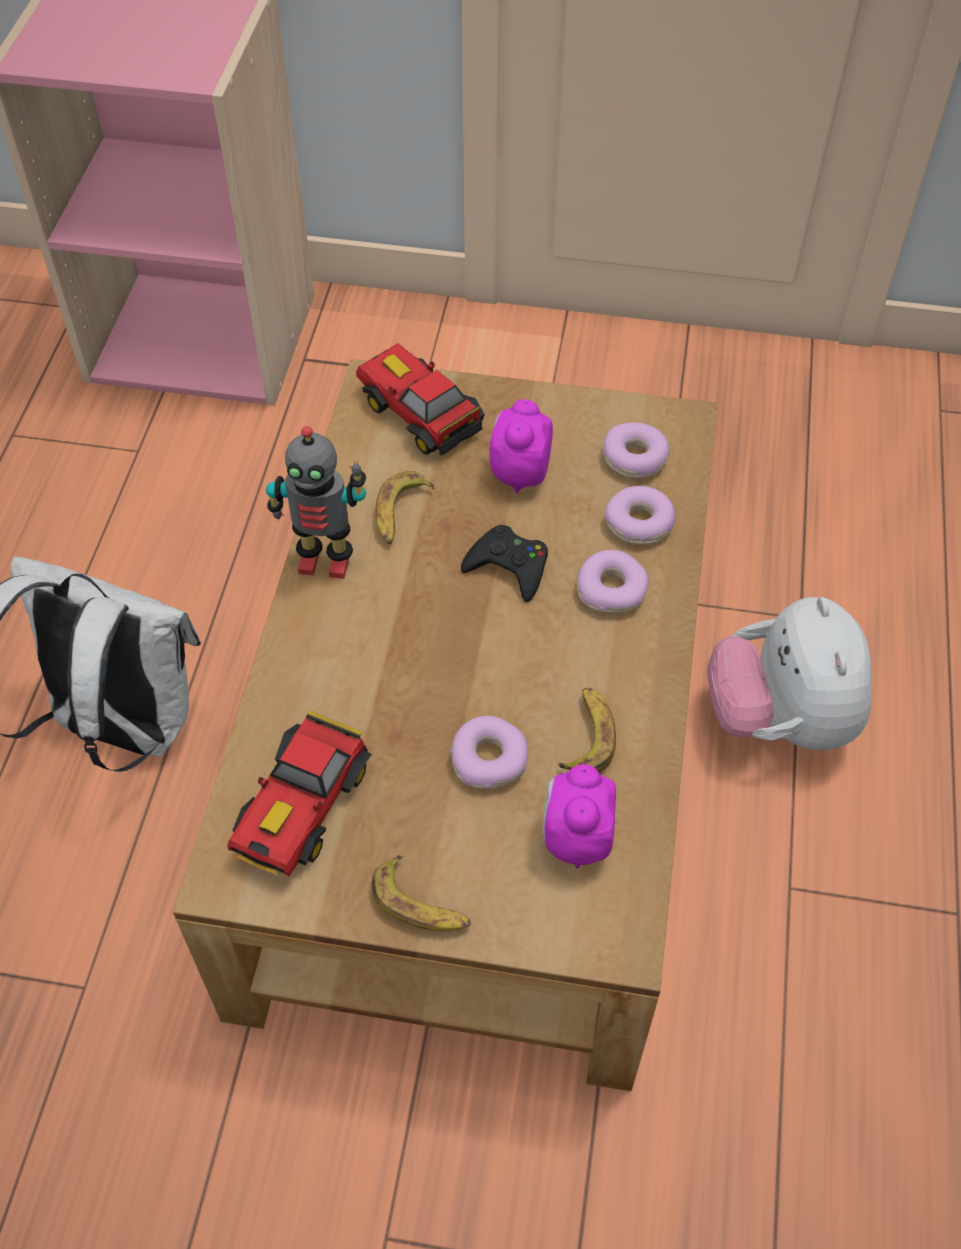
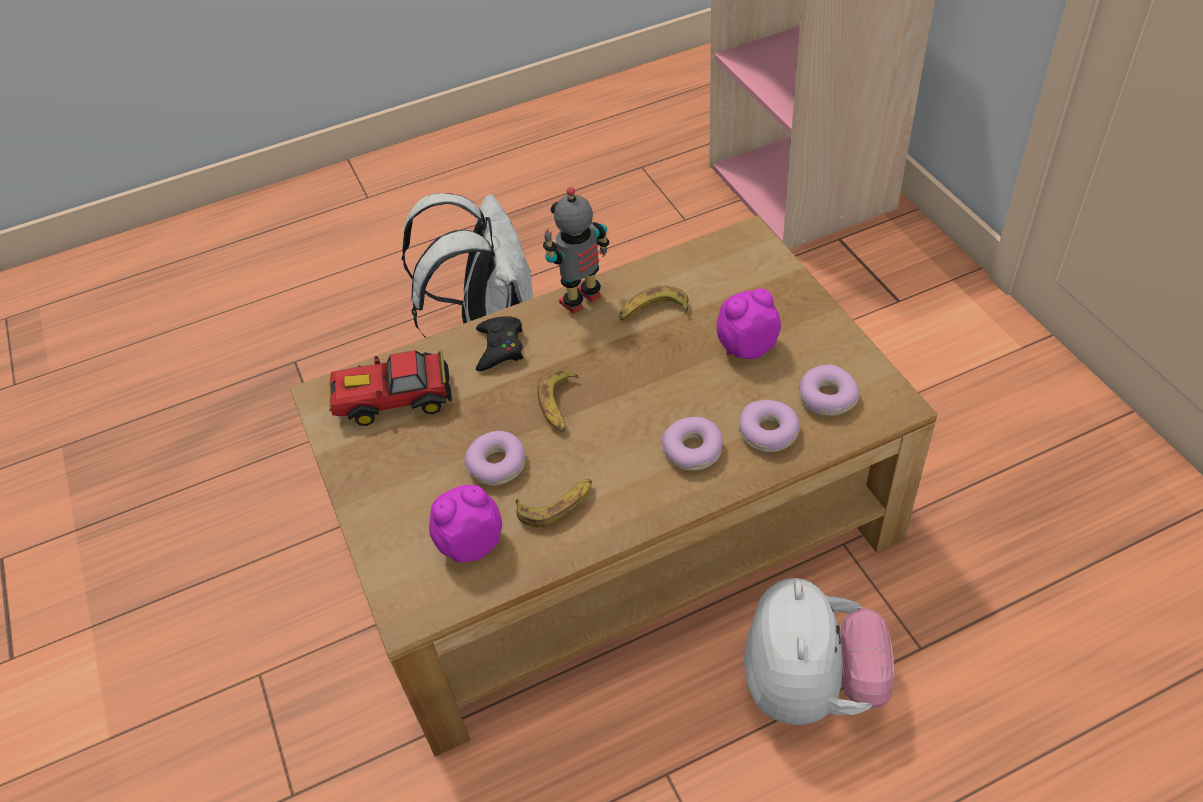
camera: 60 degrees right, 5 degrees down
toy robot [266,426,366,579] -> toy robot turned 75 degrees clockwise [543,187,609,314]
toy car [356,343,485,456] -> none
banana [372,856,471,931] -> banana moved to [538,369,579,432]
black game controller [461,525,548,602] -> black game controller moved to [476,316,523,371]
plush toy [707,597,872,750] -> plush toy turned 135 degrees clockwise [744,578,894,725]

